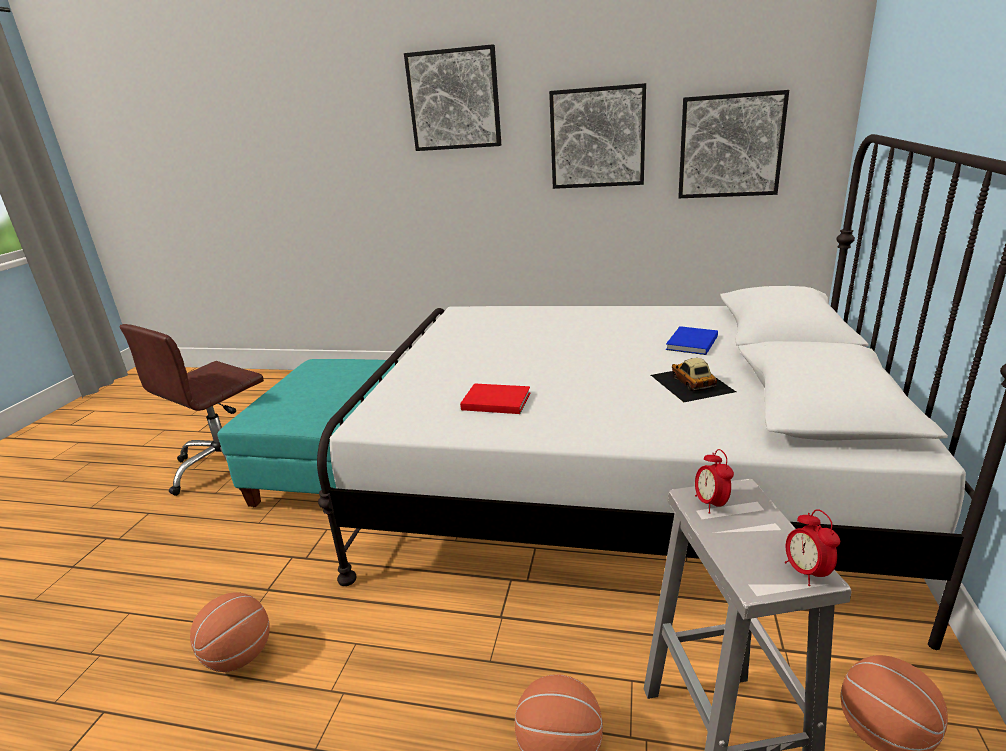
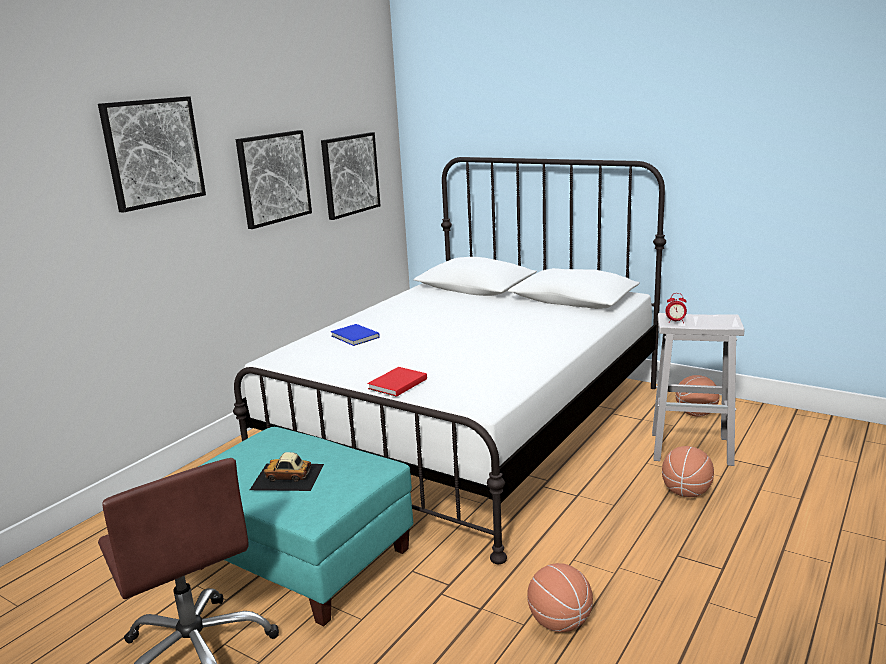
camera: 70 degrees left, 5 degrees down
red book [460,383,530,414] -> red book moved to [367,367,427,397]
toy car [651,358,736,402] -> toy car moved to [250,452,324,491]
blue book [666,326,718,355] -> blue book moved to [331,324,380,346]
alarm clock [785,509,840,586] -> none

